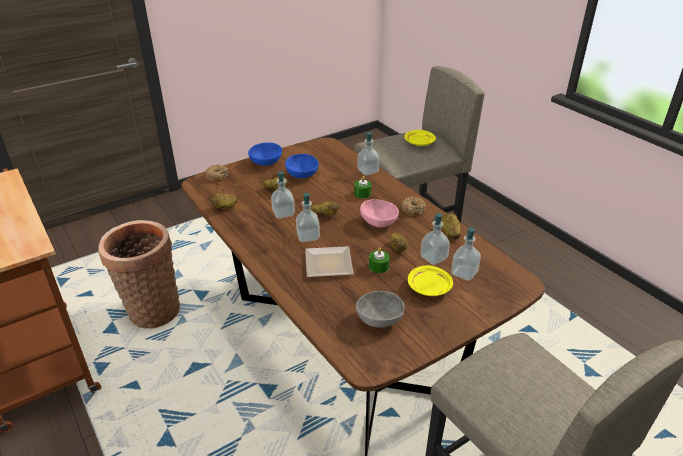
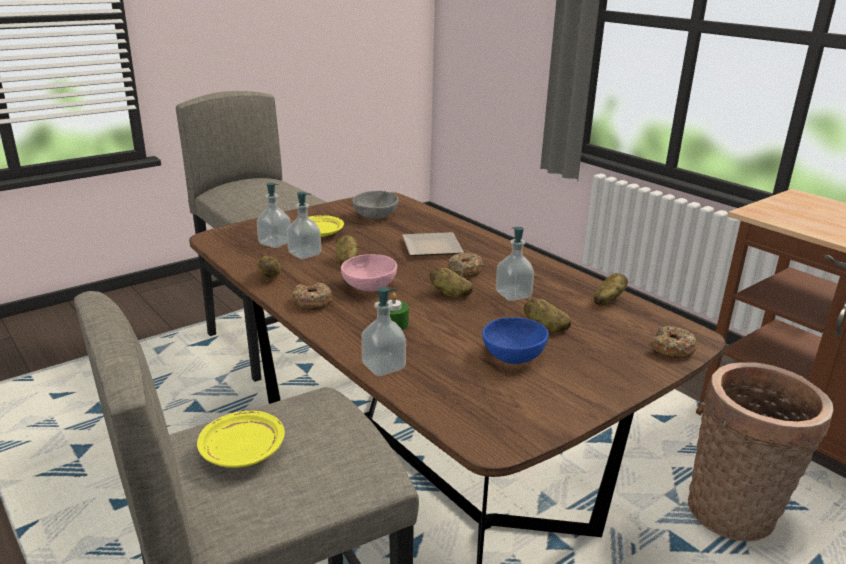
camera: 175 degrees right, 10 degrees down
blue bowl [248,142,282,166] -> none
soap dispenser [296,192,320,242] -> donut [448,252,484,277]
green candle [369,247,389,273] -> none

